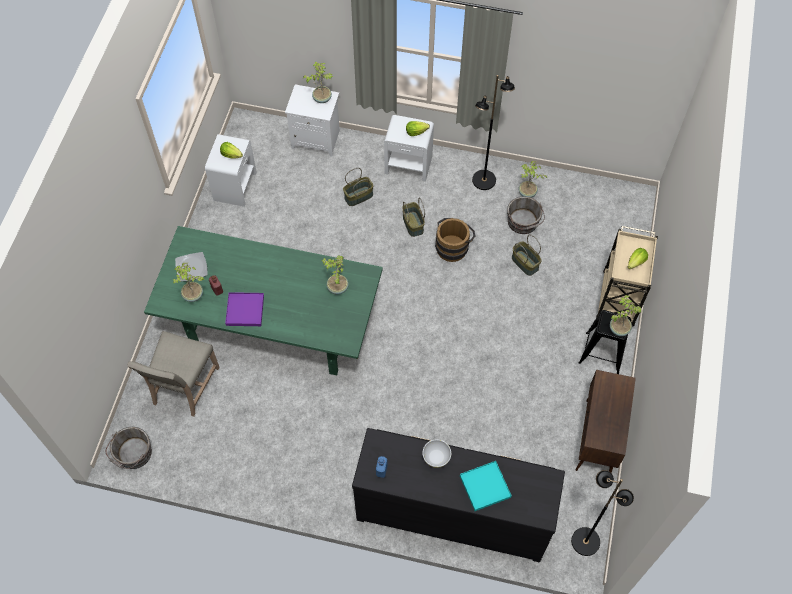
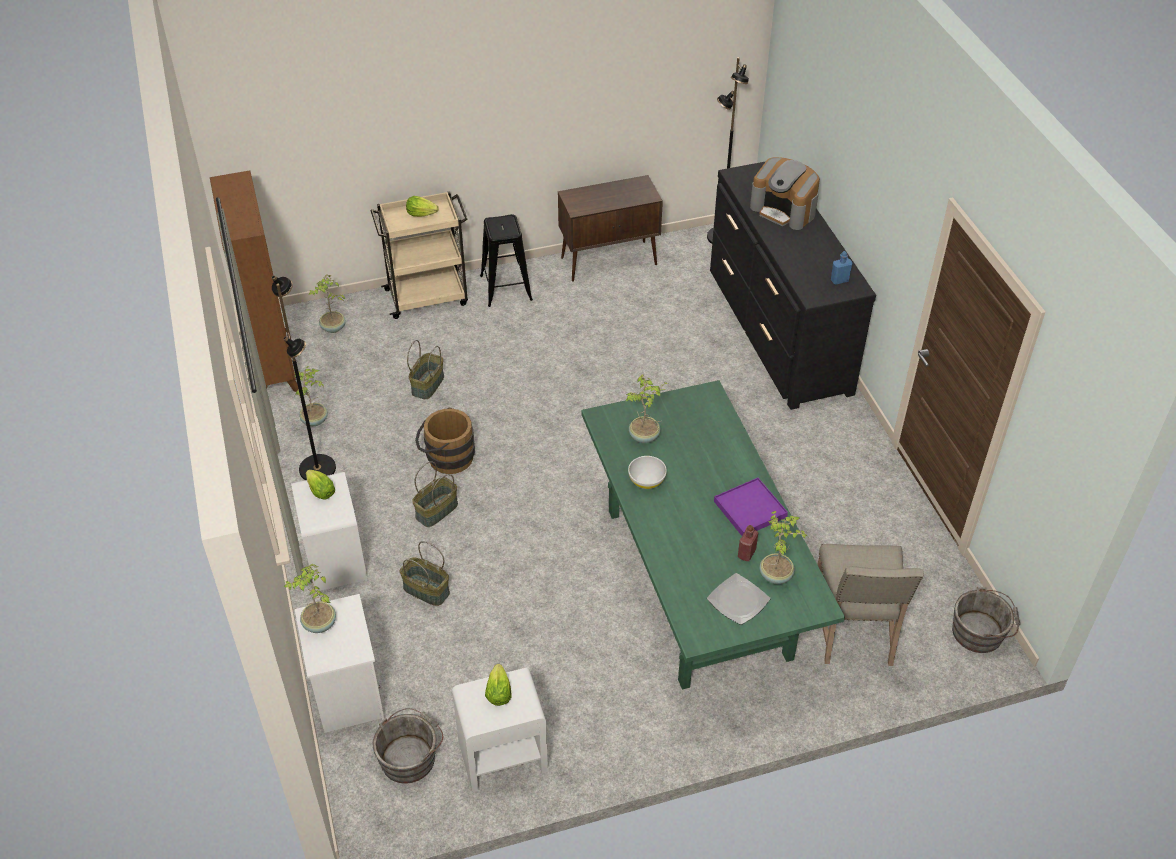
camera: 120 degrees left, 15 degrees down
beige chair [127,331,220,417] -> beige chair turned 105 degrees clockwise [817,544,924,666]
white bowl [422,439,451,468] -> white bowl moved to [628,456,667,489]
turquoise tray [460,461,512,511] -> coffee machine [750,157,820,230]
grey bucket [507,196,545,234] -> grey bucket moved to [373,708,443,784]
potted plant [610,295,642,336] -> potted plant moved to [309,274,346,333]
none -> brown bookcase [210,170,298,392]

